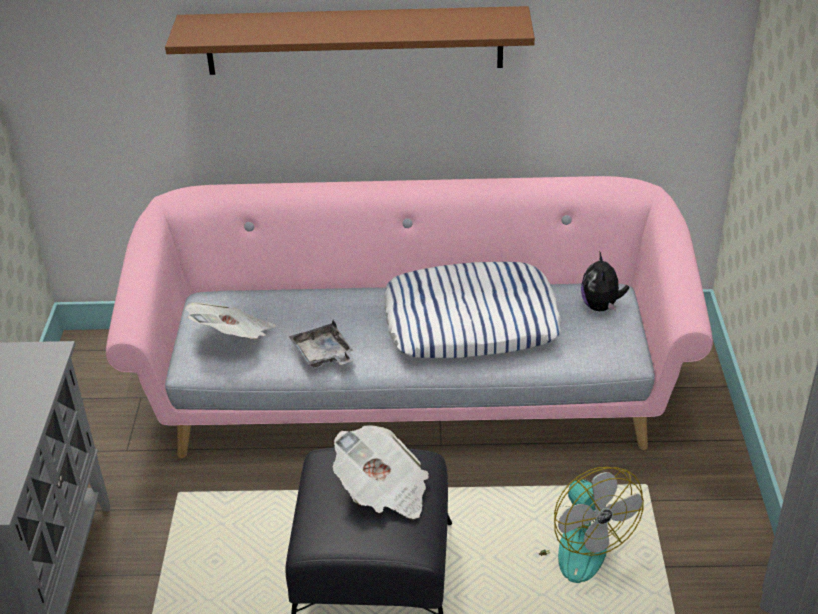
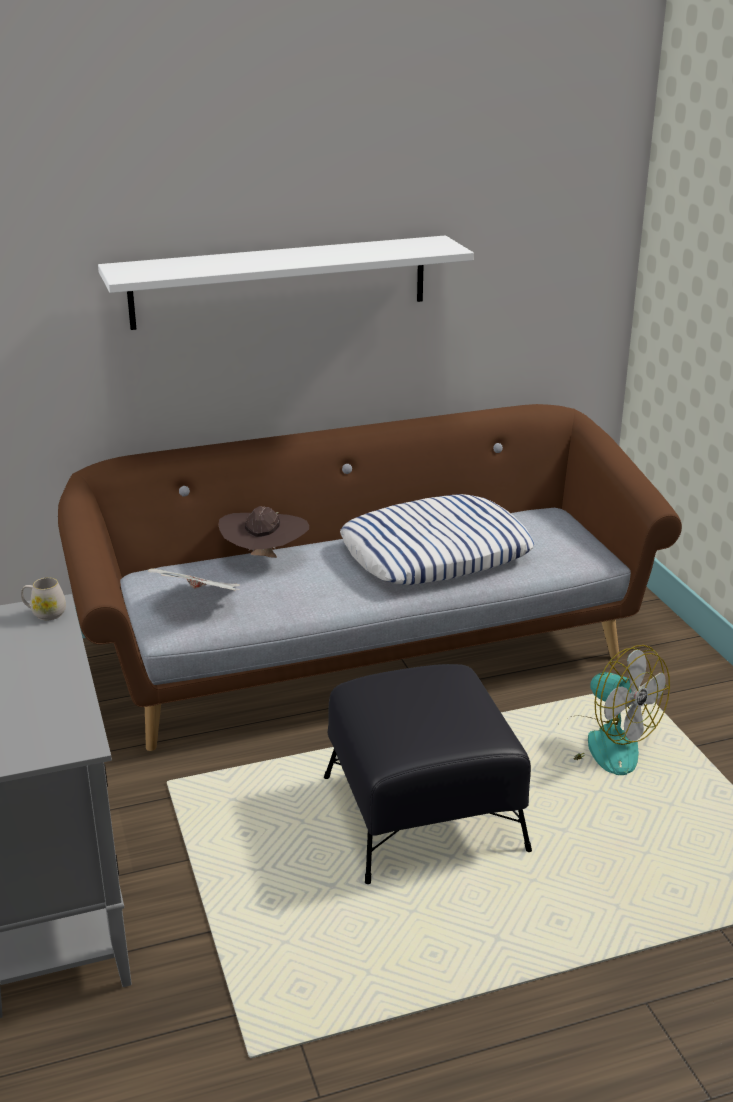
camera: 20 degrees left, 10 degrees down
pink sofa [106,176,713,458] -> brown sofa [58,404,682,751]
brown shelf [165,6,535,75] -> white shelf [98,235,474,330]
grey tray [289,320,355,367] -> none
newspaper [333,425,429,519] -> none
plush toy [581,251,629,311] -> none
none -> white mug [21,577,66,620]
none -> brown hat [218,506,309,558]

